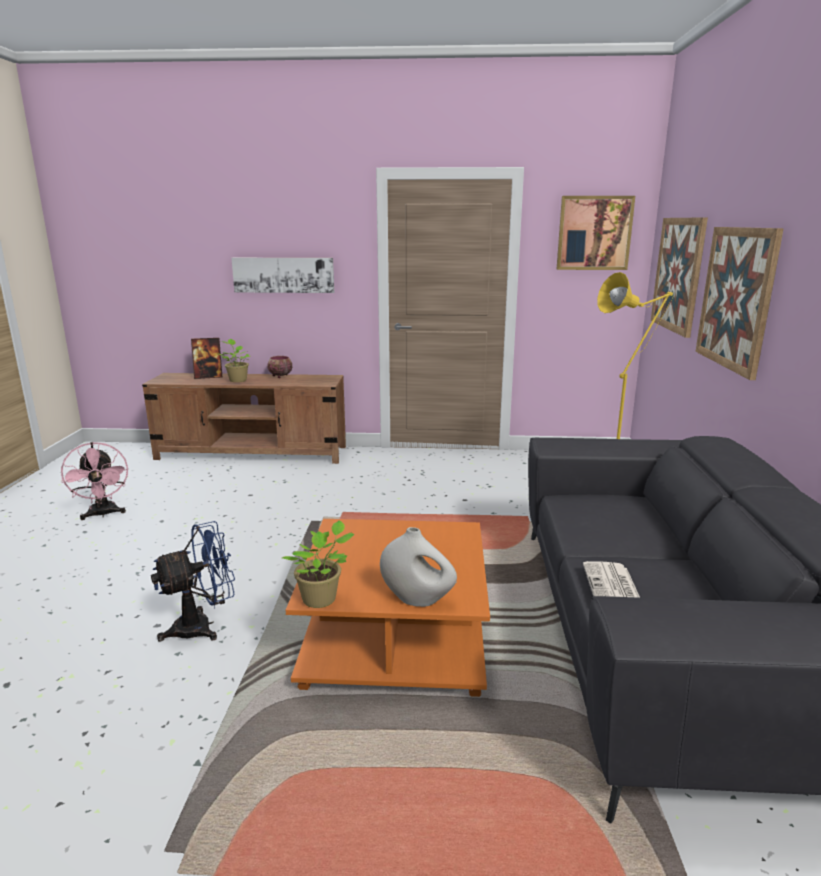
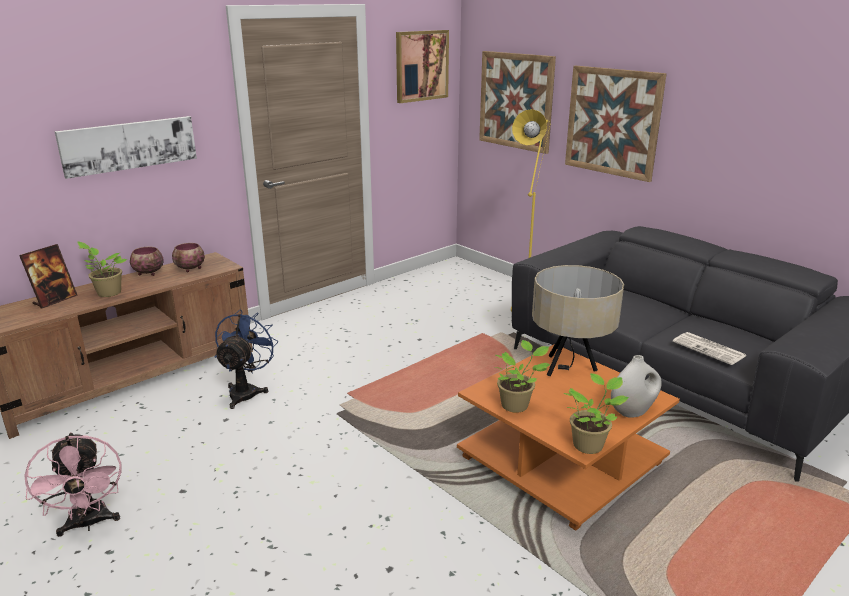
camera: 45 degrees left, 5 degrees up
pink fan [61,442,128,520] -> pink fan turned 45 degrees clockwise [24,432,122,537]
blue fan [151,521,235,642] -> blue fan moved to [215,309,279,409]
none -> bowl [172,243,205,272]
none -> potted plant [495,340,550,413]
none -> beige table lamp [532,265,624,376]

